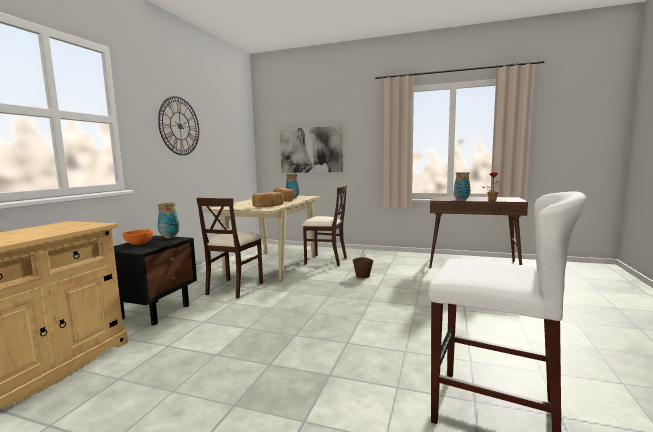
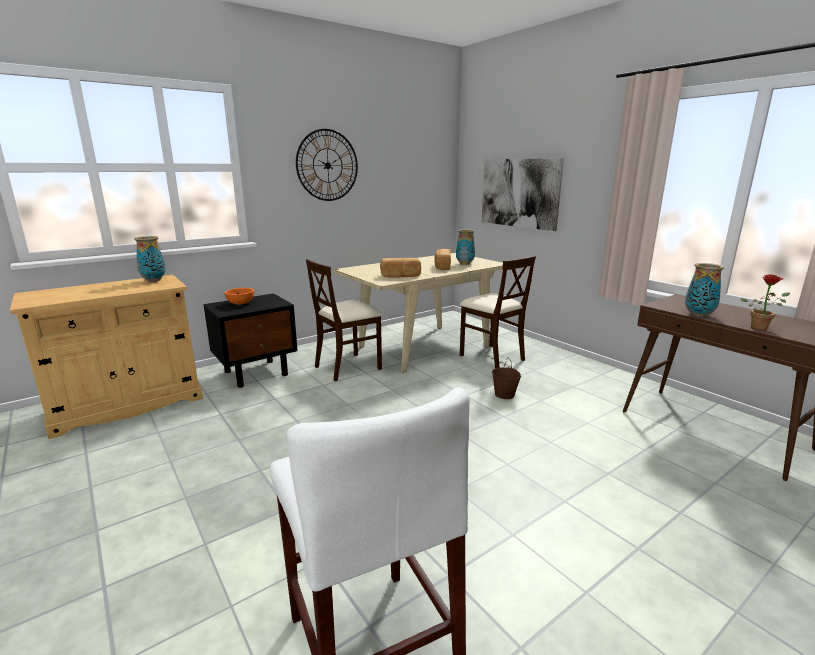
camera: 35 degrees right, 10 degrees up
vase [157,202,179,239] -> vase moved to [134,236,166,282]

